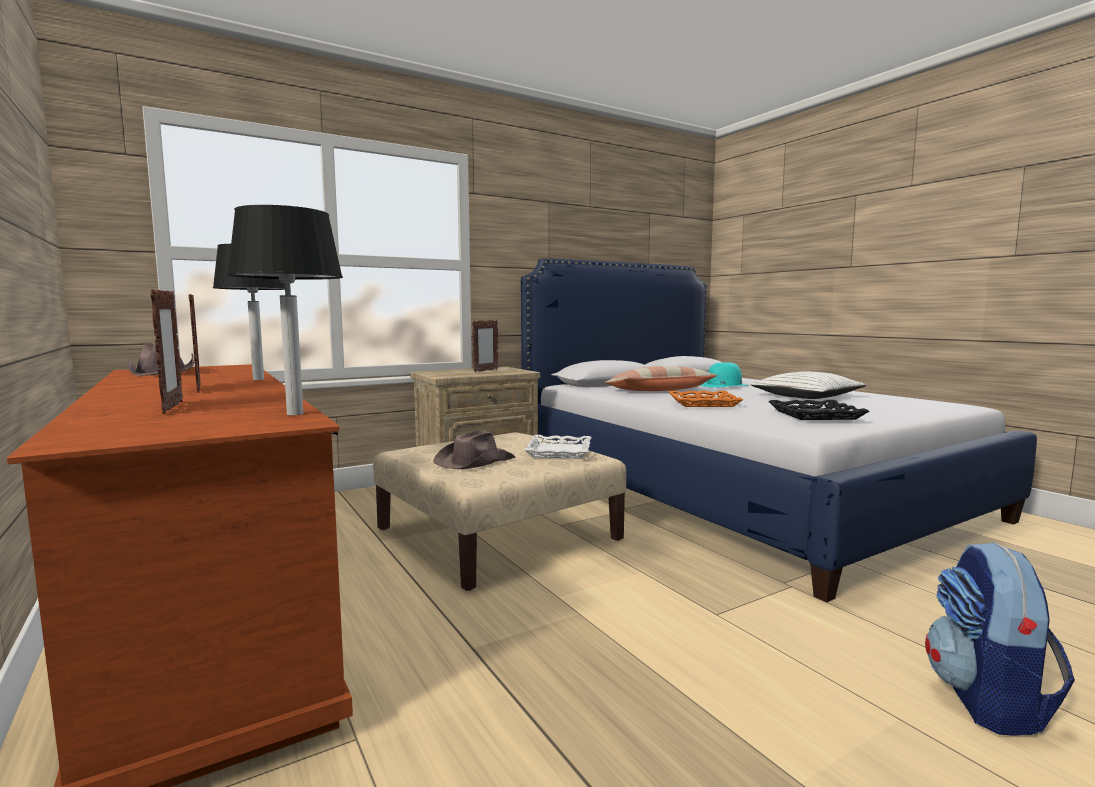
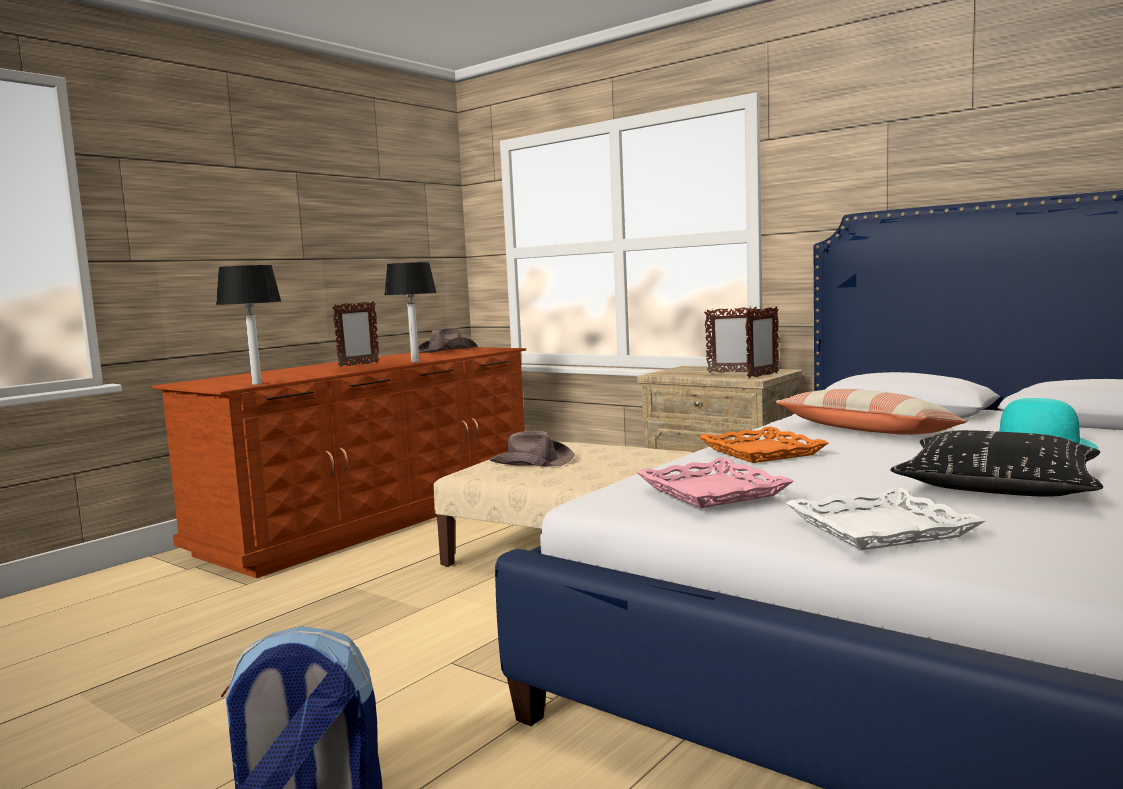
camera: 70 degrees right, 0 degrees up
picture frame [150,289,183,414] -> picture frame moved to [745,307,779,378]
white tray [524,435,591,459] -> white tray moved to [786,488,986,550]
white pillow [751,371,866,399] -> black pillow [890,430,1103,497]
black tray [768,400,869,420] -> pink tray [636,457,794,508]

